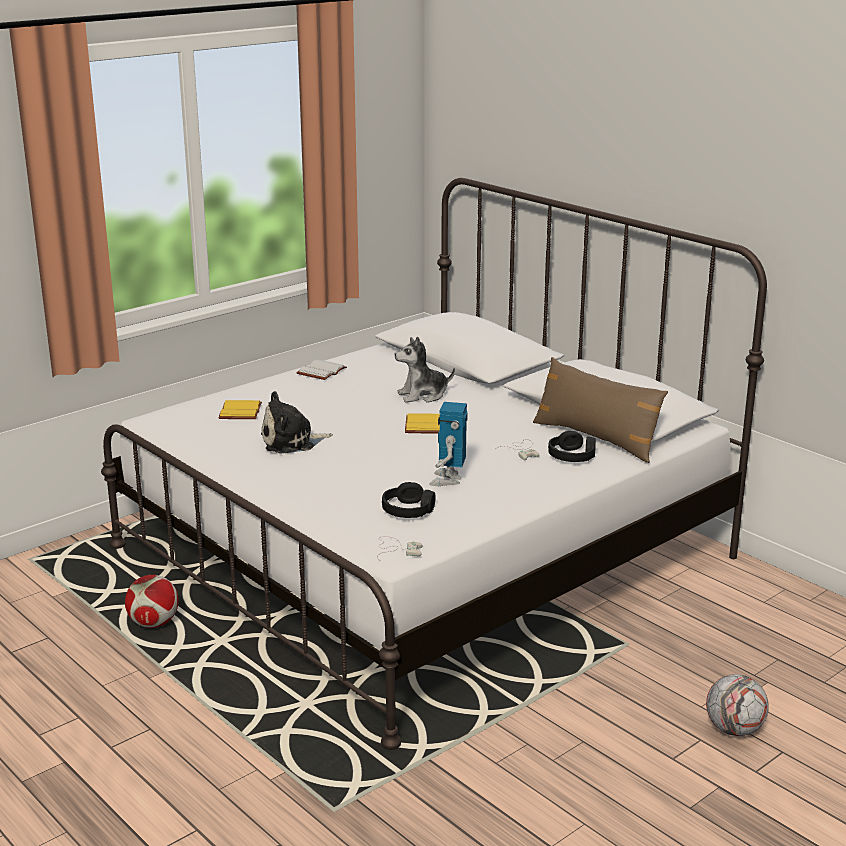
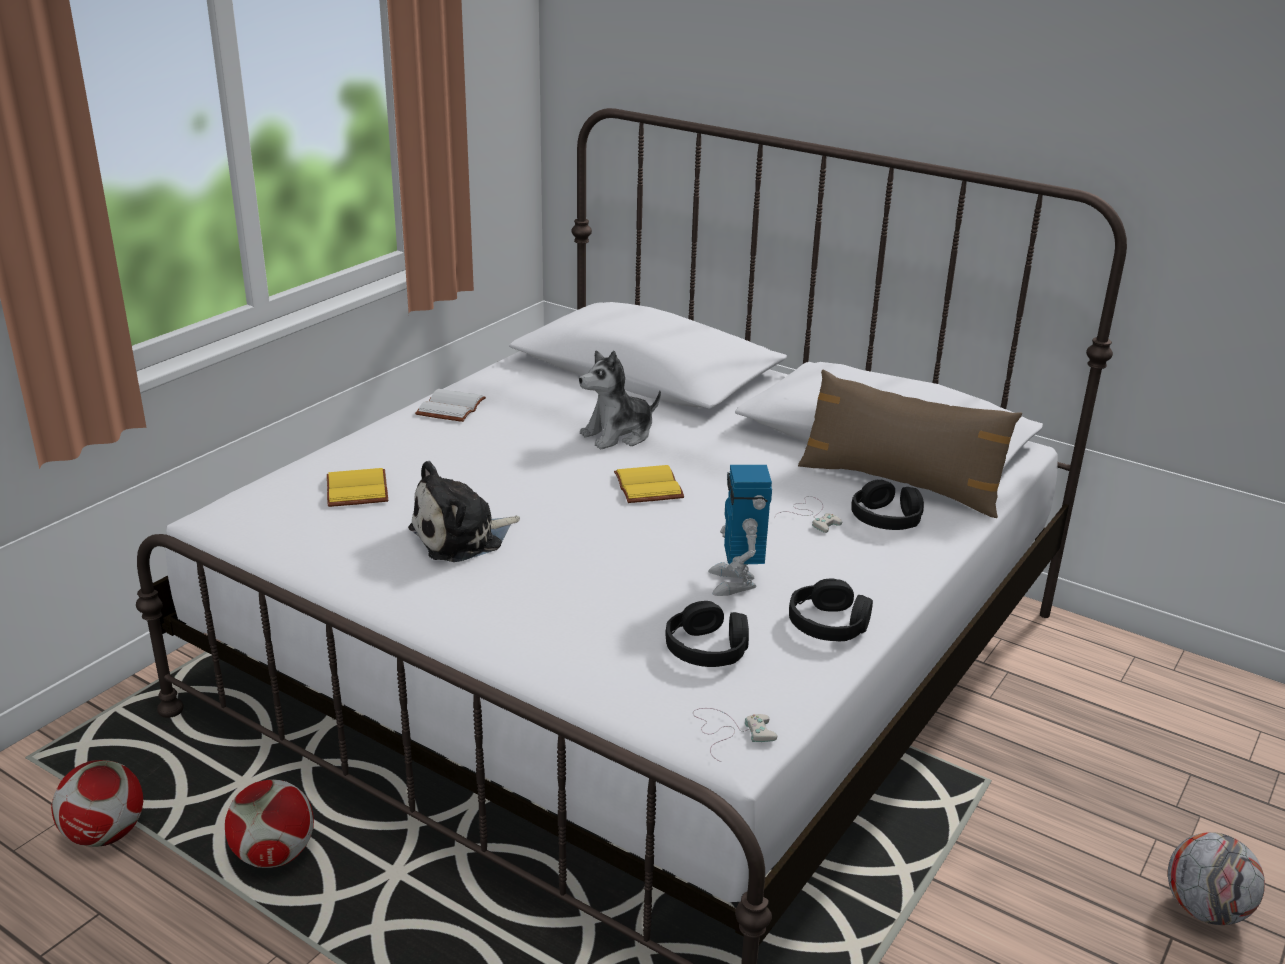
camera: 15 degrees left, 5 degrees up
none -> football [51,760,143,847]
none -> black headphones [789,579,873,641]

